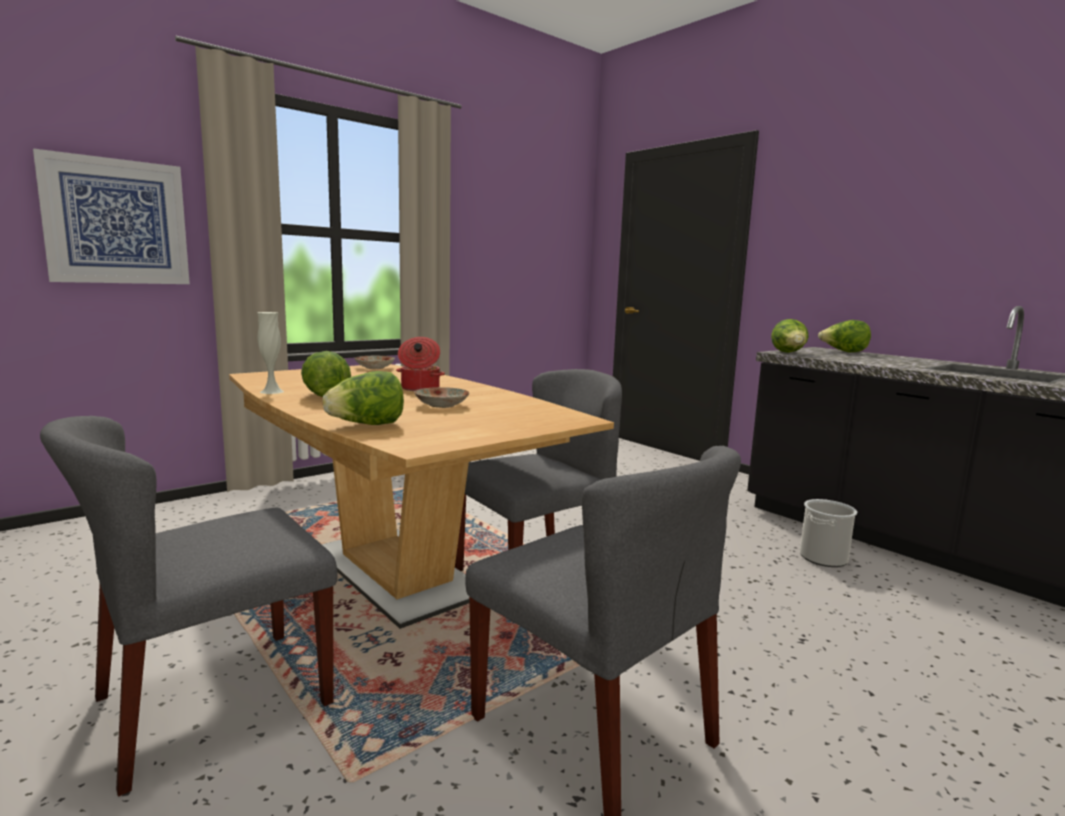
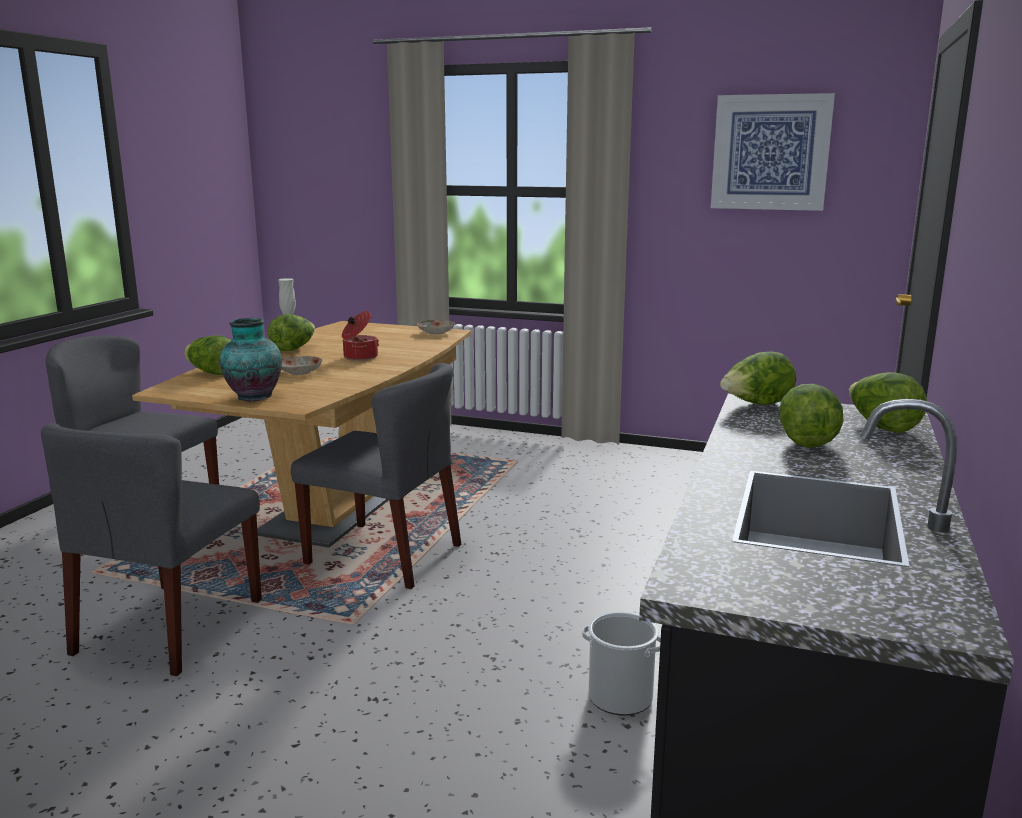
camera: 60 degrees right, 5 degrees up
picture [33,148,190,284] -> picture moved to [711,93,835,211]
none -> vase [220,318,282,402]
none -> lettuce [779,384,843,447]

